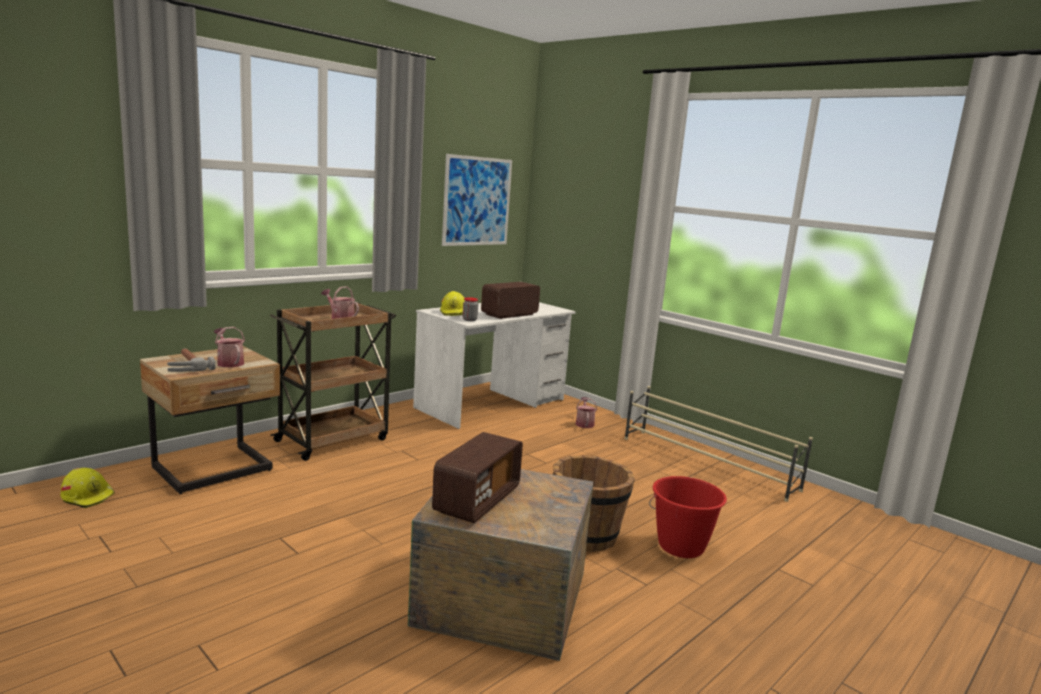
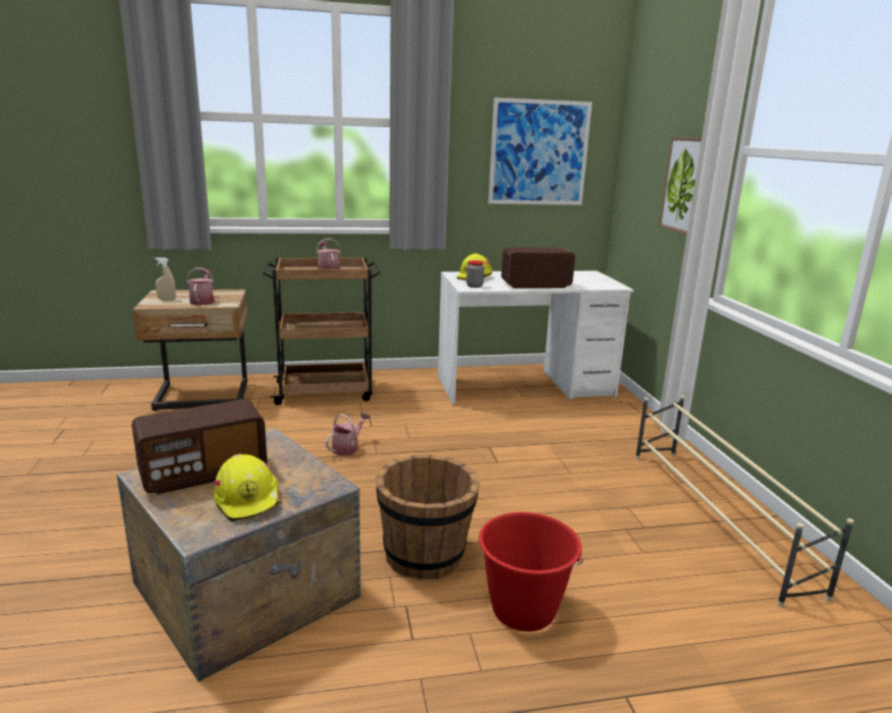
camera: 35 degrees right, 5 degrees up
yellow hard hat [60,468,115,508] -> yellow hard hat moved to [214,454,282,522]
hammer [167,348,216,372] -> beige spray bottle [155,257,176,300]
watering can [576,397,597,428] -> watering can moved to [326,412,370,456]
none -> picture [658,136,702,235]

